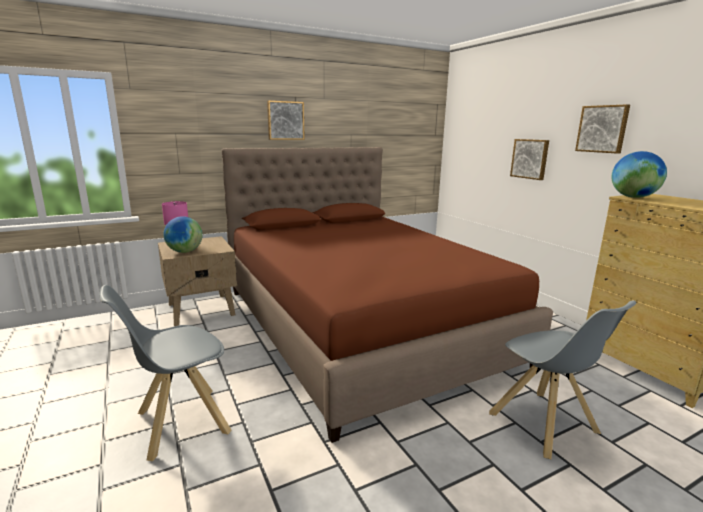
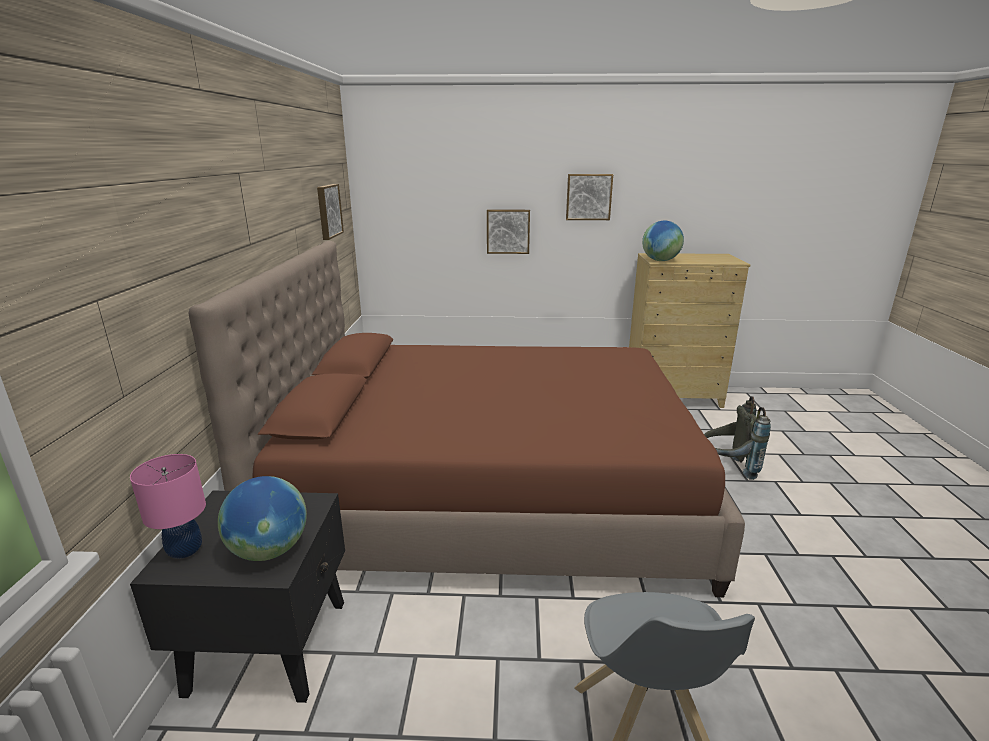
camera: 60 degrees left, 5 degrees up
beige nightstand [158,236,237,326] -> black nightstand [130,491,345,703]
picture [267,100,305,140] -> picture moved to [317,184,344,240]
grey chair [489,301,636,459] -> grey backpack [704,396,771,480]

